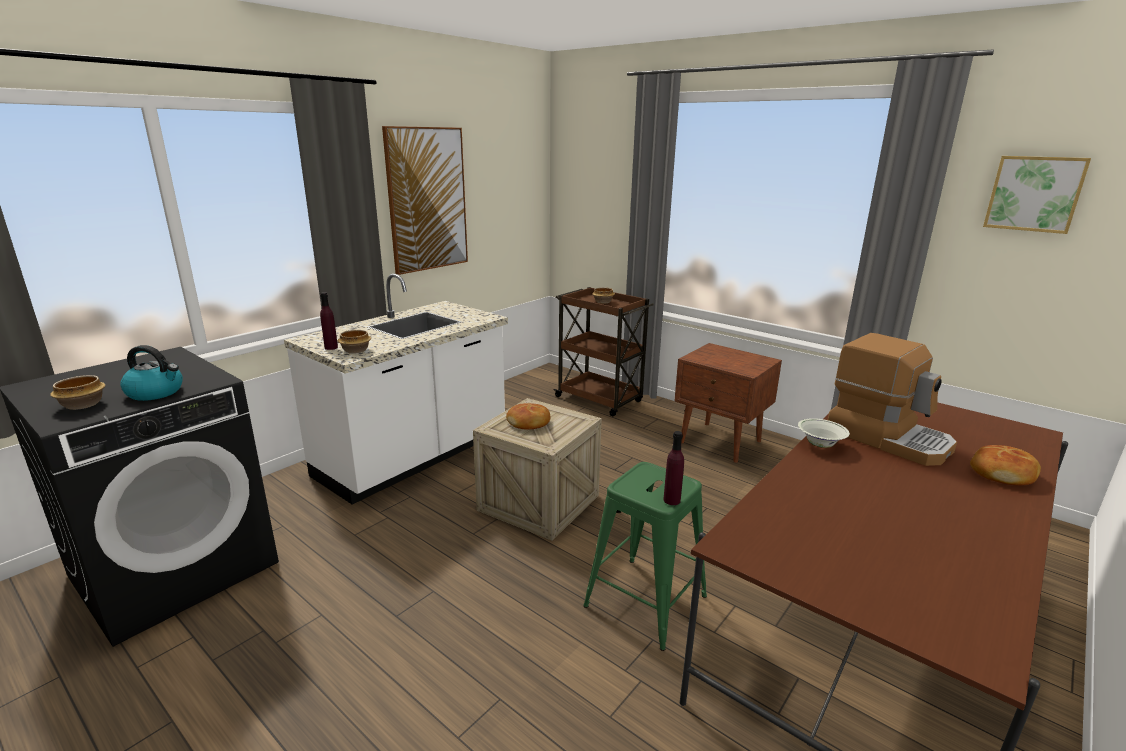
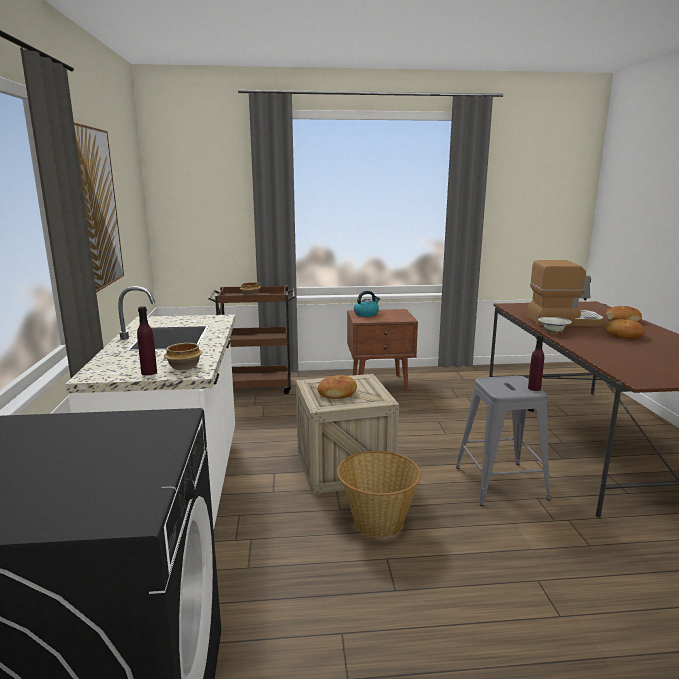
camera: 45 degrees left, 5 degrees down
bowl [50,375,105,410] -> none
kettle [120,345,183,401] -> kettle moved to [354,291,380,317]
green stool [583,462,707,651] -> grey stool [456,376,551,506]
picture [983,156,1091,234] -> none
none -> basket [337,451,421,538]
none -> bread [605,319,645,339]

